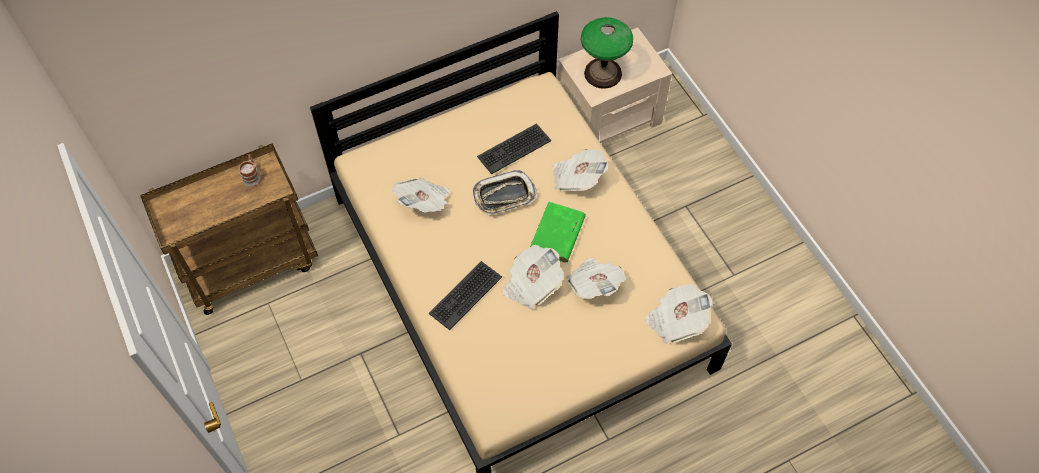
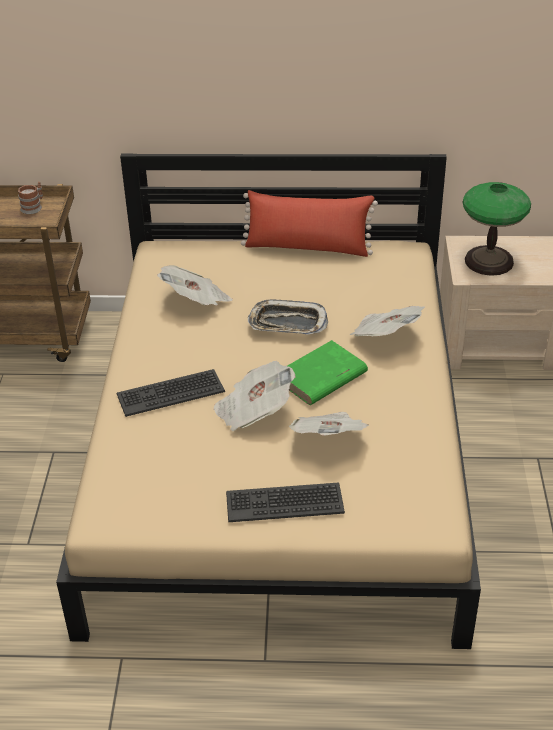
camera: 30 degrees right, 20 degrees down
keyboard [477,123,551,174] -> keyboard moved to [226,482,345,522]
newspaper [645,284,713,344] -> none
none -> red pillow [241,190,378,257]

